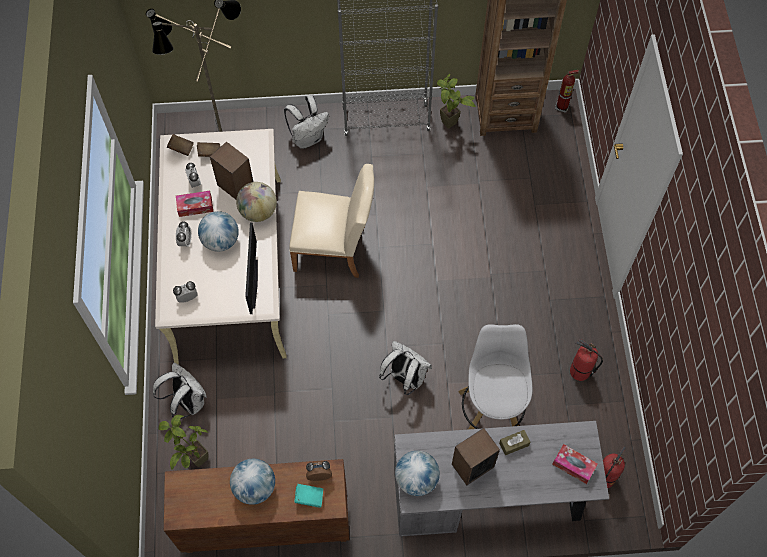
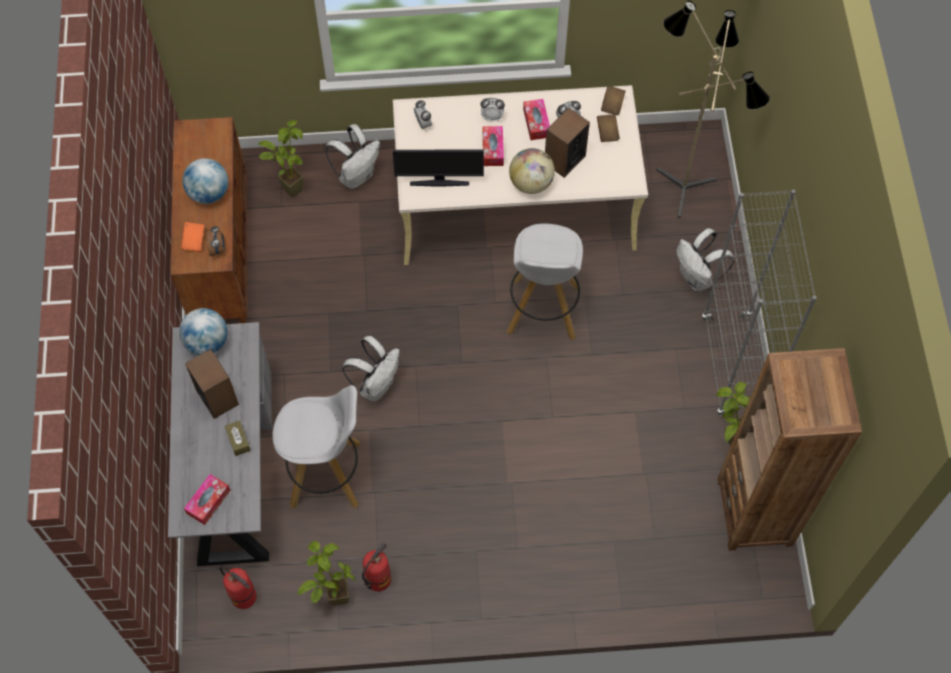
camera: 90 degrees right, 0 degrees up
globe [198,211,239,252] -> tissue box [483,126,504,166]
beige chair [289,164,374,278] -> white stool [506,224,583,340]
turquoise book [295,484,323,508] -> orange book [181,222,204,252]
fire extinguisher [555,70,579,113] -> none
none -> potted plant [298,541,355,606]

